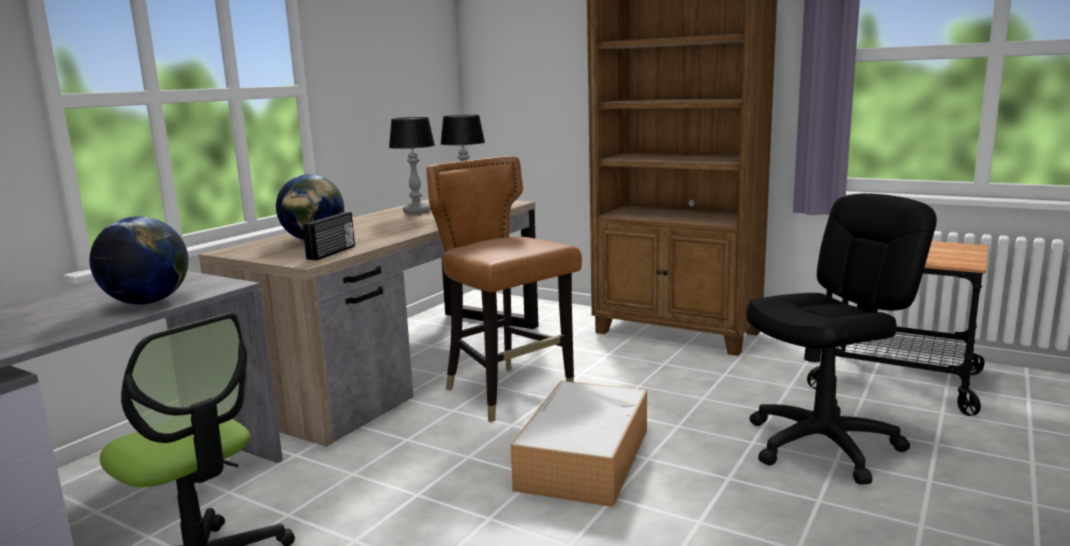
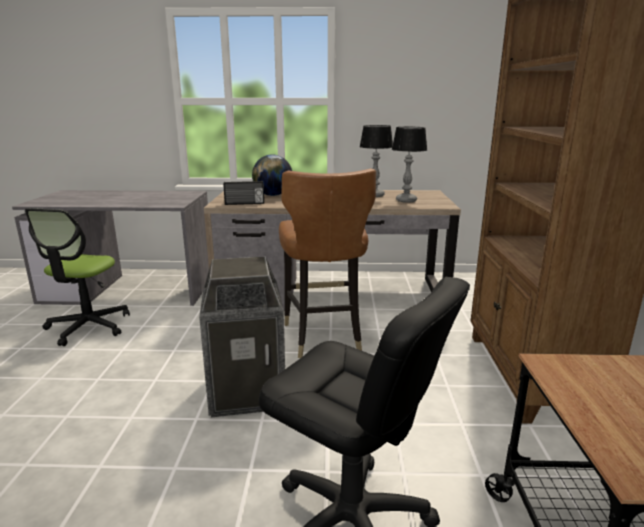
camera: 60 degrees right, 5 degrees up
globe [90,216,188,305] -> none
brown chair [426,156,582,422] -> brown chair turned 150 degrees clockwise [279,169,376,358]
storage box [511,381,647,507] -> trash can [199,256,285,417]

